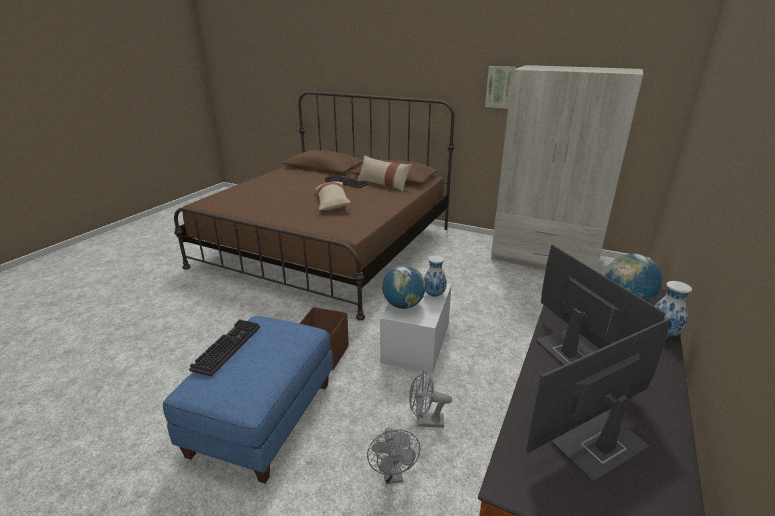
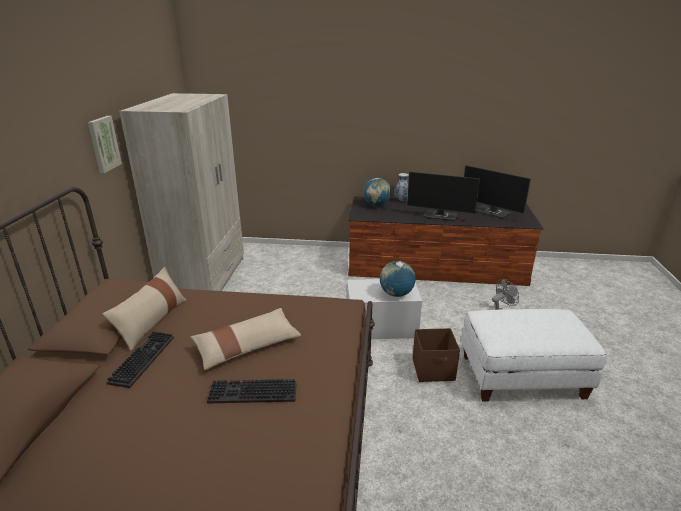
camera: 110 degrees left, 0 degrees up
blue ottoman [163,316,333,483] -> white ottoman [461,309,607,402]
keyboard [189,319,260,377] -> keyboard moved to [207,379,297,404]
grey fan [409,371,452,428] -> none
vase [424,255,447,297] -> none
monitor [536,245,665,365] -> monitor turned 120 degrees counterclockwise [407,172,480,221]

